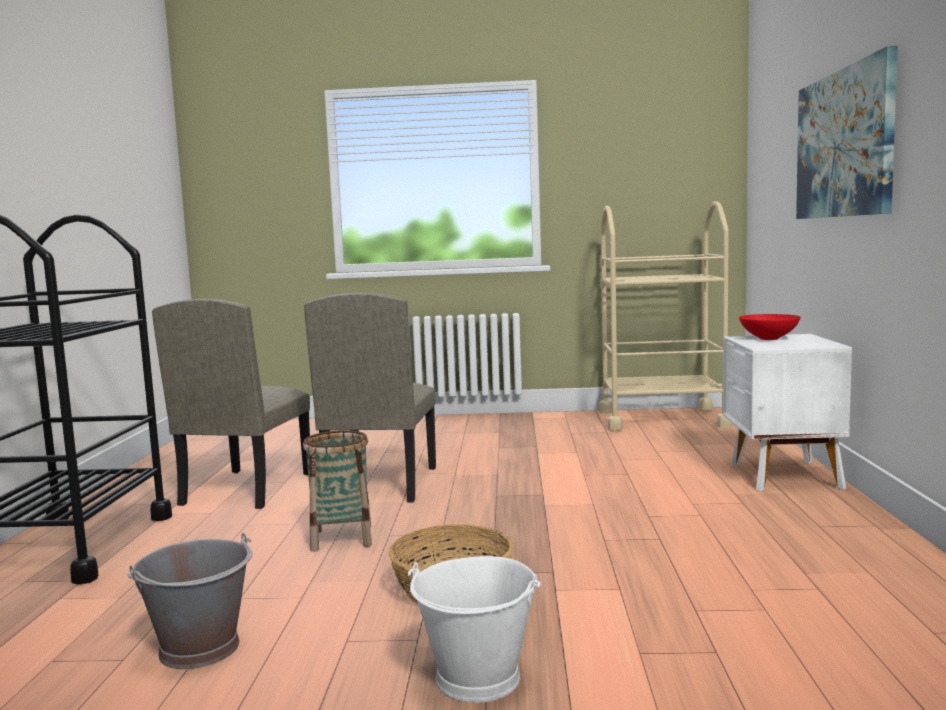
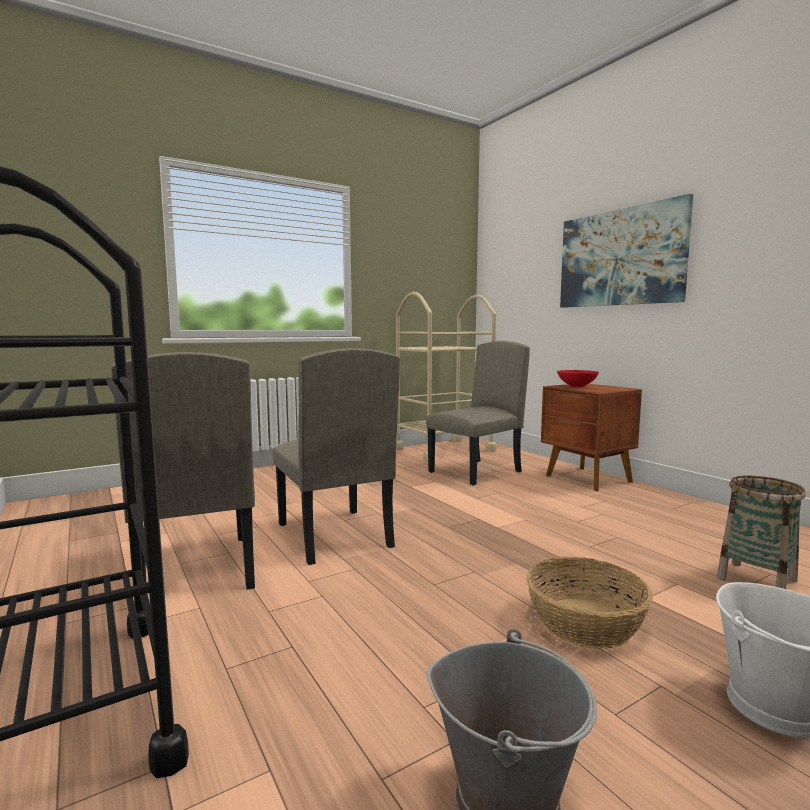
camera: 35 degrees left, 0 degrees up
basket [303,430,372,552] -> basket moved to [717,475,806,589]
white nightstand [723,334,852,492] -> brown nightstand [541,384,642,491]
none -> beige chair [426,341,530,486]

